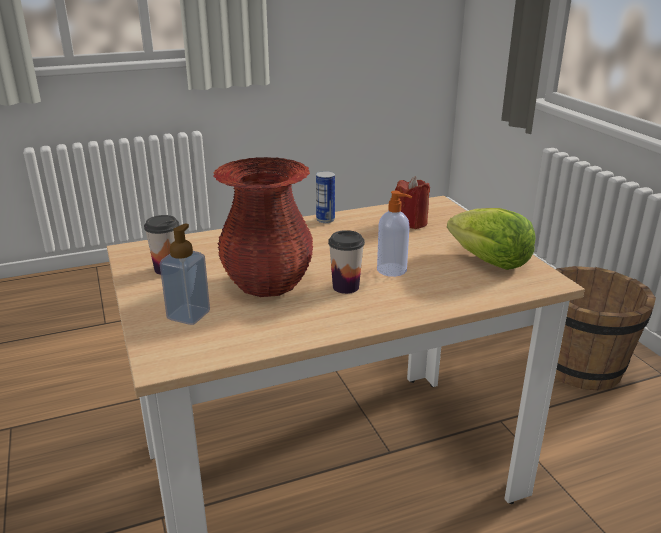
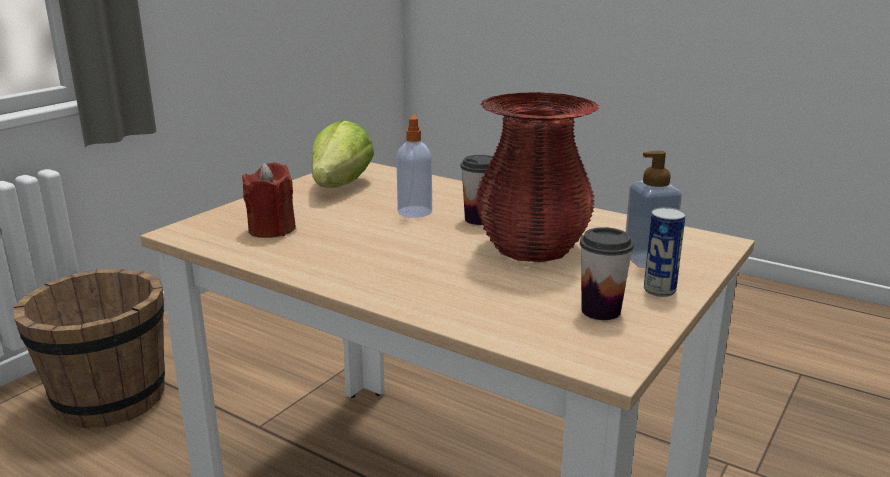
camera: 125 degrees left, 5 degrees down
can [316,171,335,223] -> can moved to [644,207,686,297]

